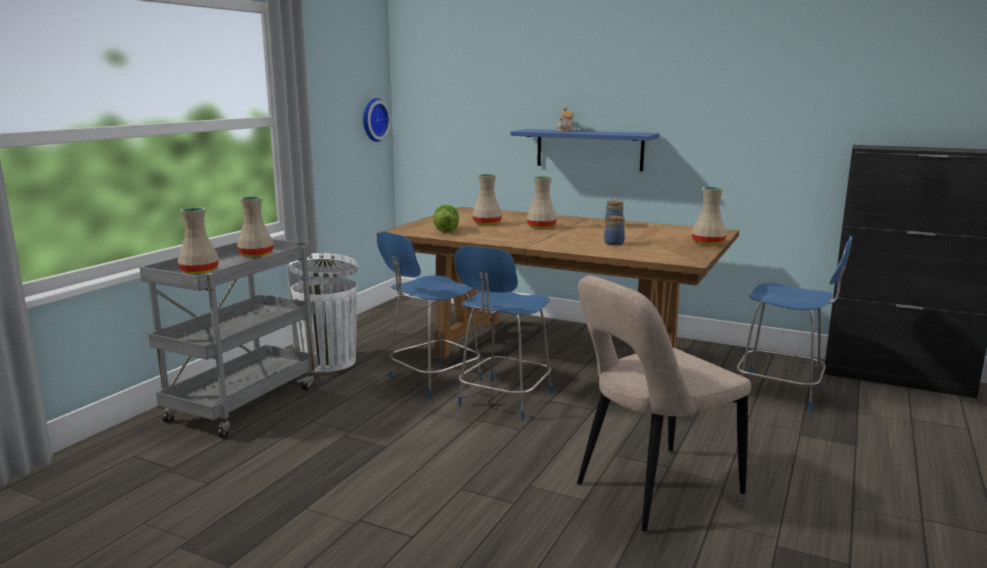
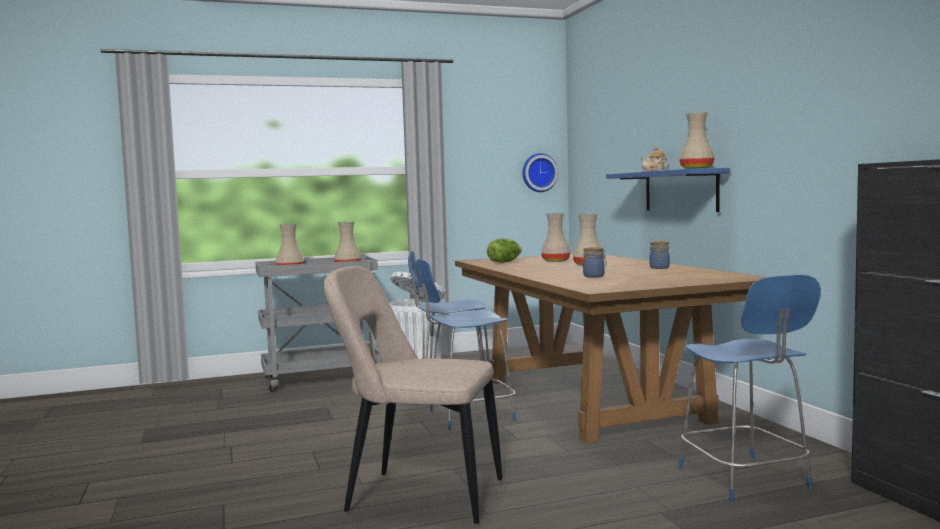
camera: 45 degrees right, 10 degrees down
beige vase [691,187,727,245] -> beige vase moved to [679,113,714,169]

